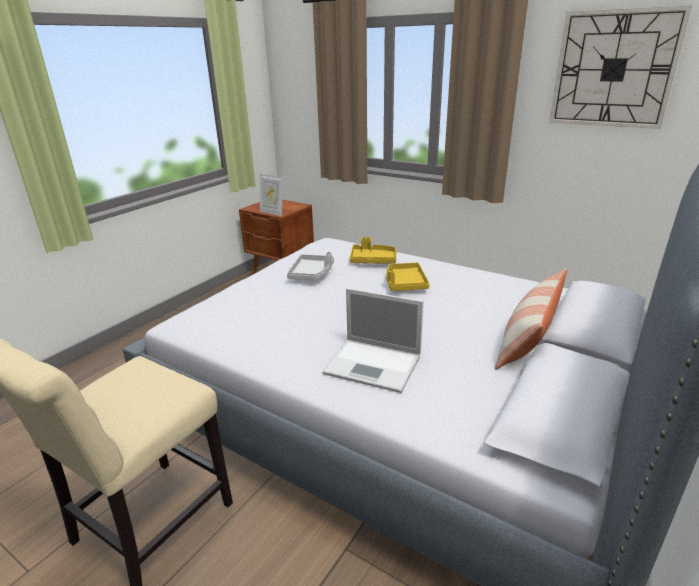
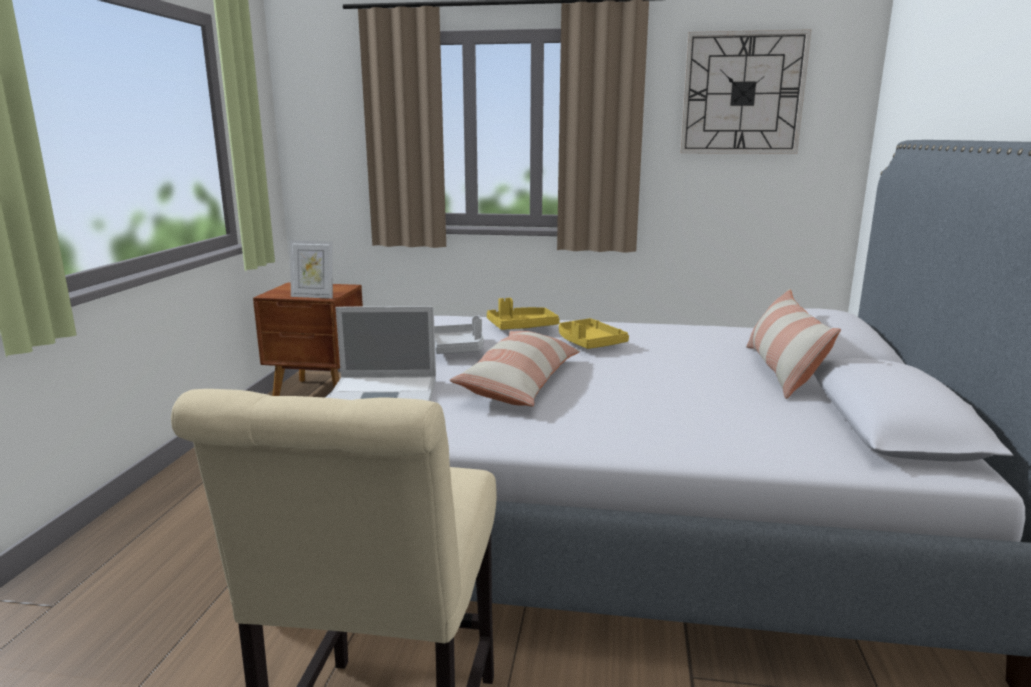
camera: 25 degrees left, 10 degrees down
laptop [322,288,423,393] -> laptop moved to [328,306,436,401]
none -> pillow [449,331,580,406]

